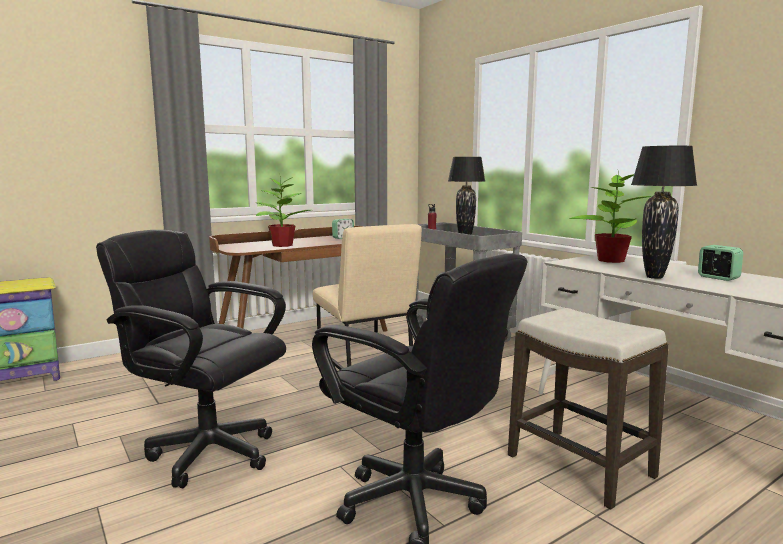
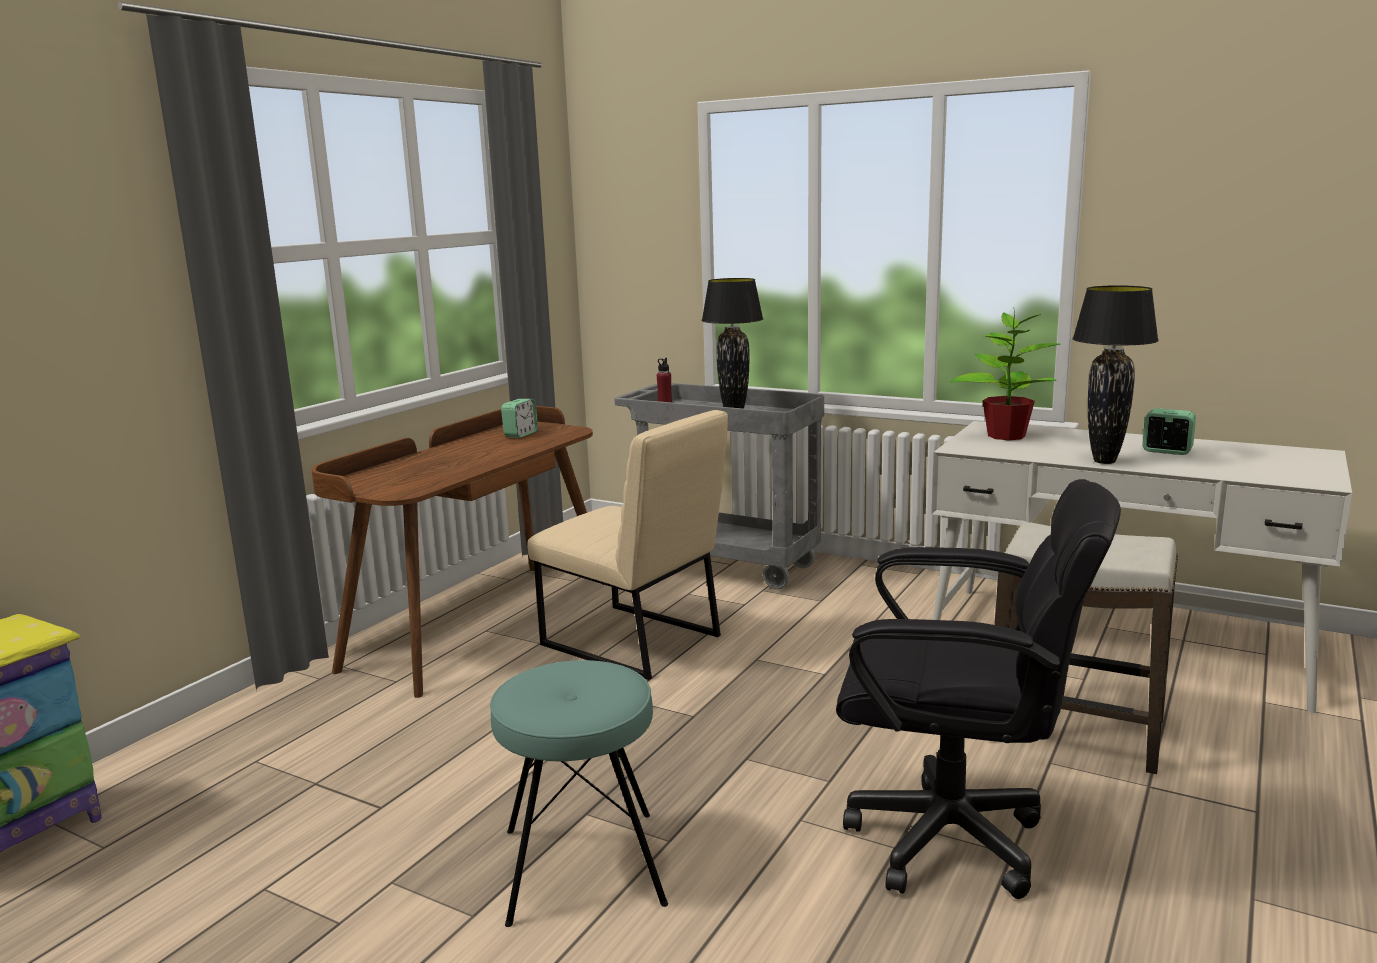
camera: 25 degrees left, 5 degrees up
black office chair [96,230,286,488] -> turquoise stool [490,660,668,927]
potted plant [256,176,311,247] -> none

